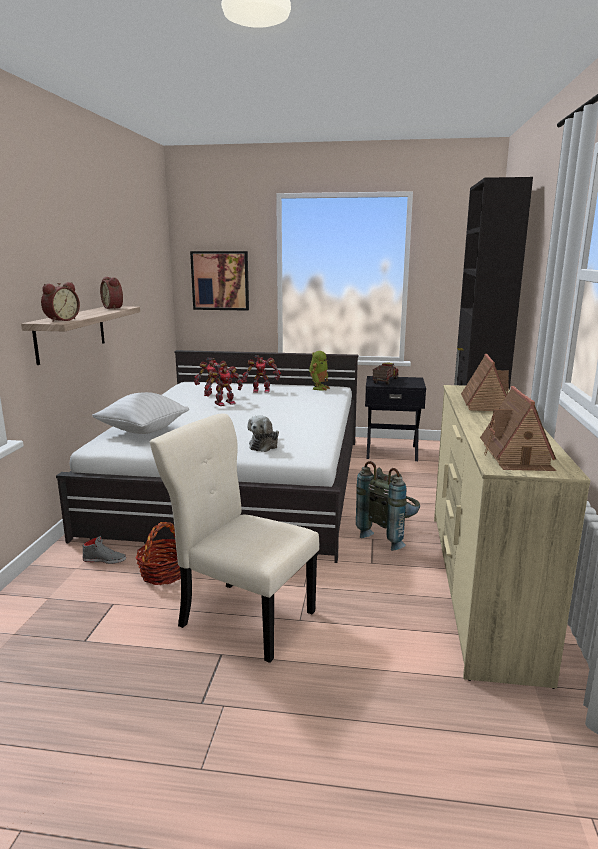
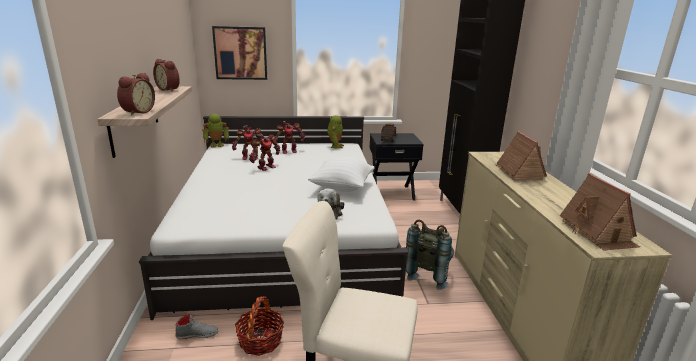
camera: 15 degrees left, 5 degrees up
white pillow [92,392,189,434] -> white pillow moved to [308,156,375,192]
none -> toy robot [202,114,229,148]

